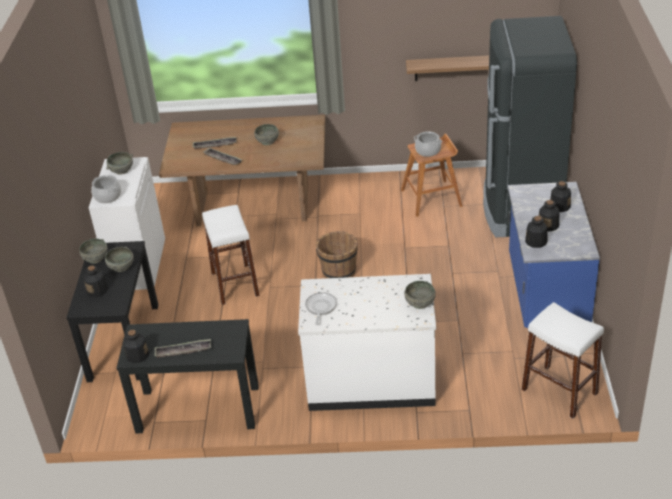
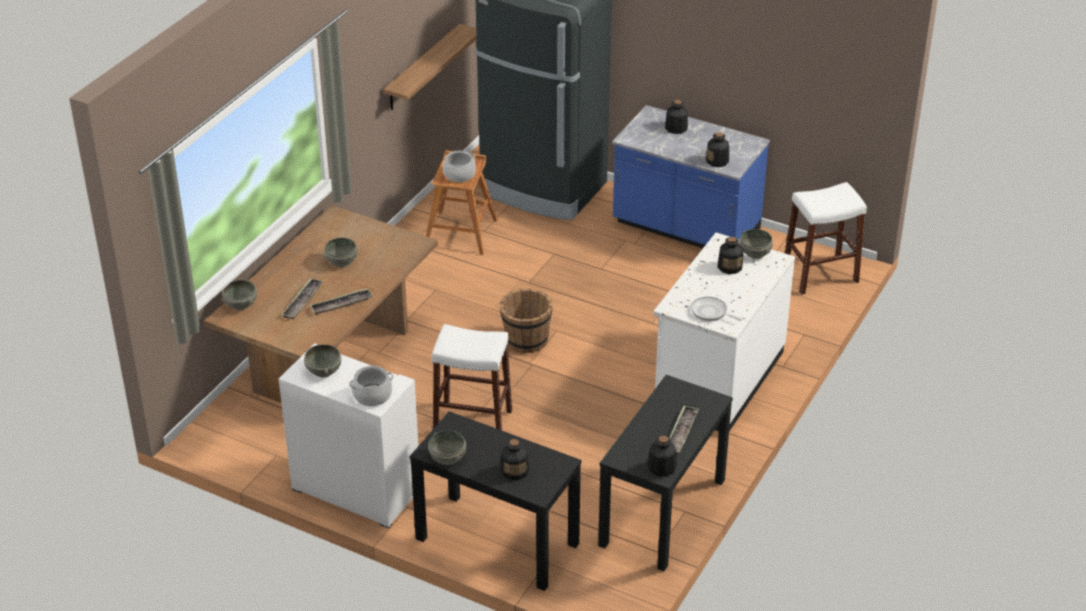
camera: 65 degrees left, 0 degrees up
grey bowl [105,247,134,272] -> grey bowl moved to [222,280,257,310]
bottle [539,200,559,232] -> bottle moved to [717,237,743,274]

